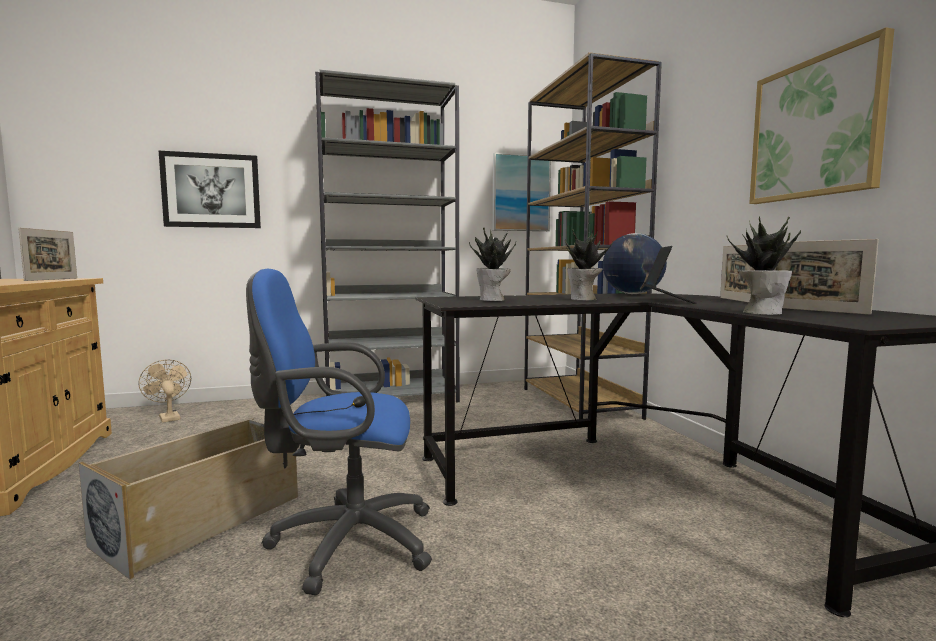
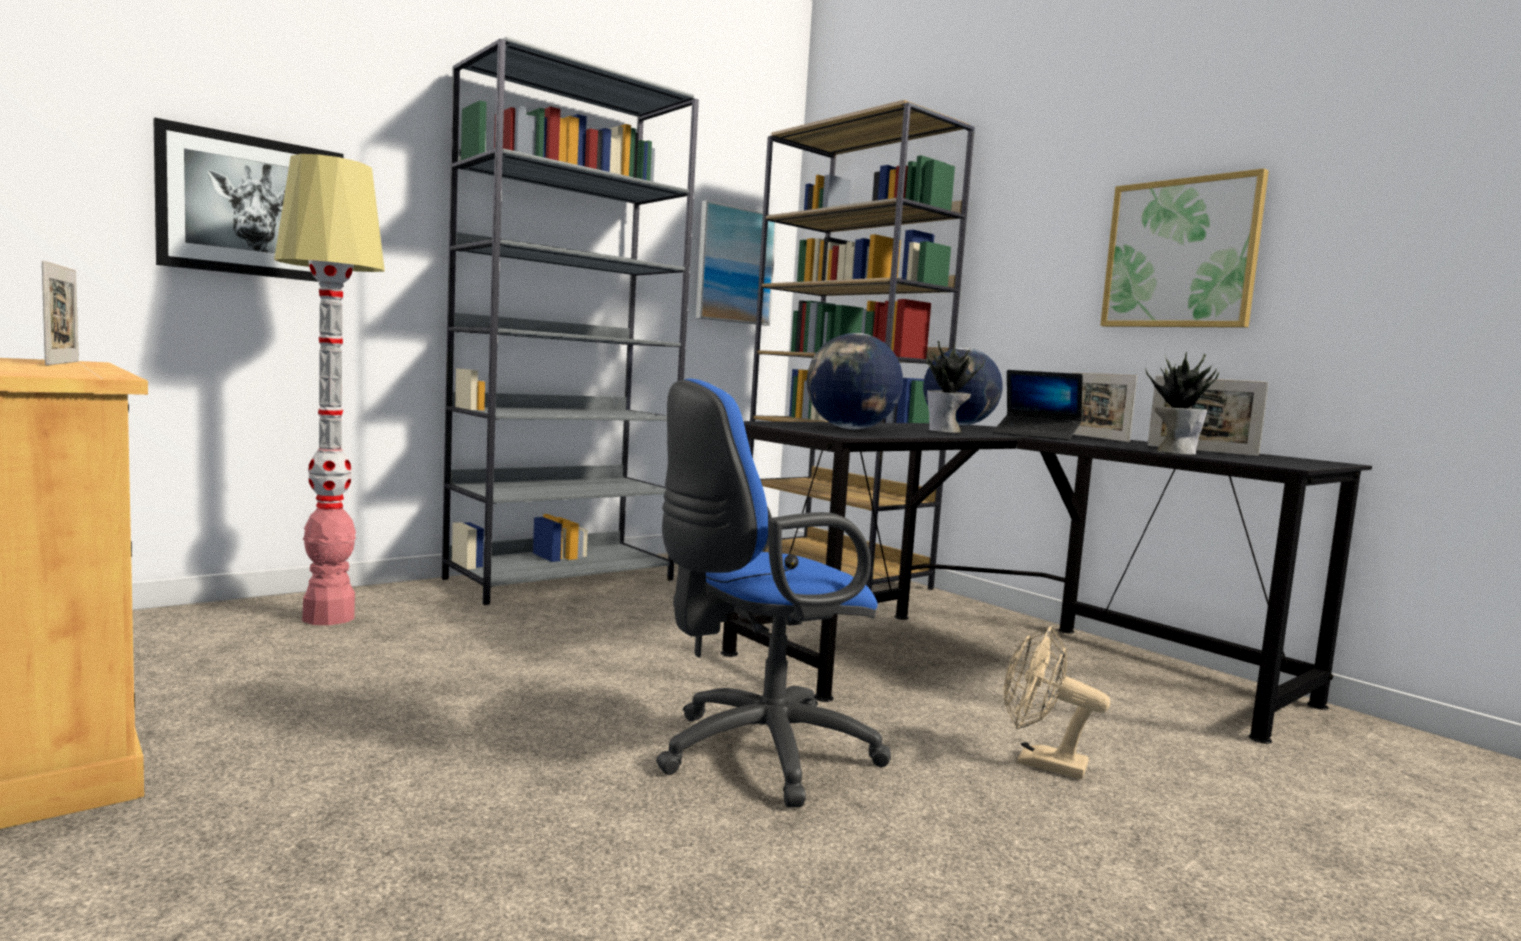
camera: 25 degrees left, 0 degrees up
beige storage box [79,418,298,579] -> none
beige fan [138,359,191,423] -> beige fan moved to [1004,625,1110,779]
potted plant [469,228,516,301] -> globe [807,333,903,429]
laptop [644,246,696,304] -> laptop turned 135 degrees clockwise [993,370,1083,440]
none -> floor lamp [274,154,385,625]

